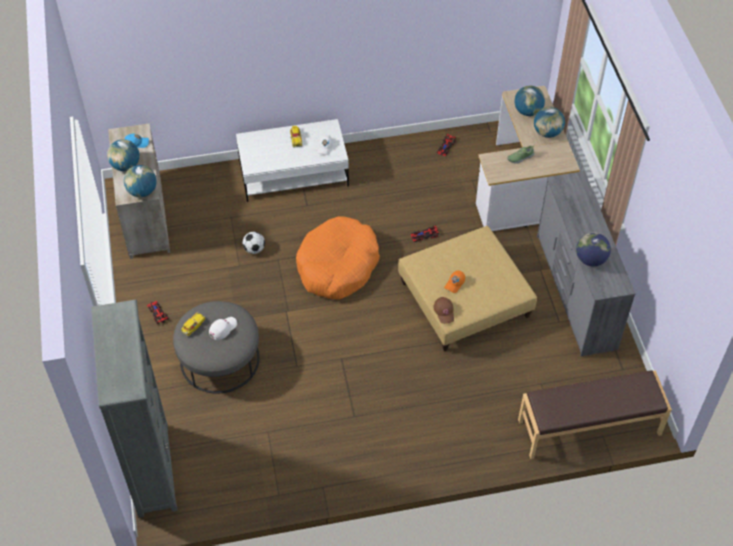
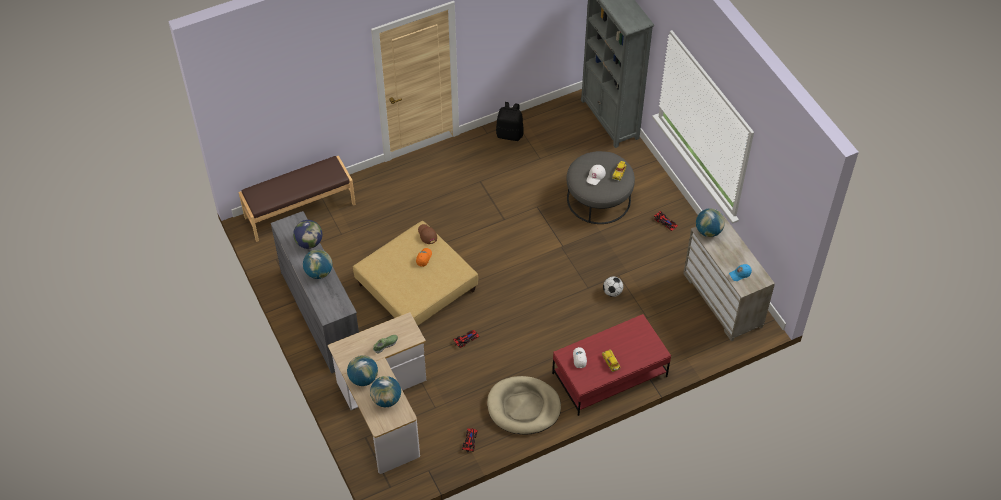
camera: 165 degrees right, 0 degrees up
globe [107,139,139,171] -> globe moved to [303,249,333,279]
white coffee table [236,119,349,202] -> red coffee table [552,314,671,416]
orange dog bed [296,216,380,300] -> none
none -> beige dog bed [487,376,561,435]
none -> black backpack [496,102,524,141]

